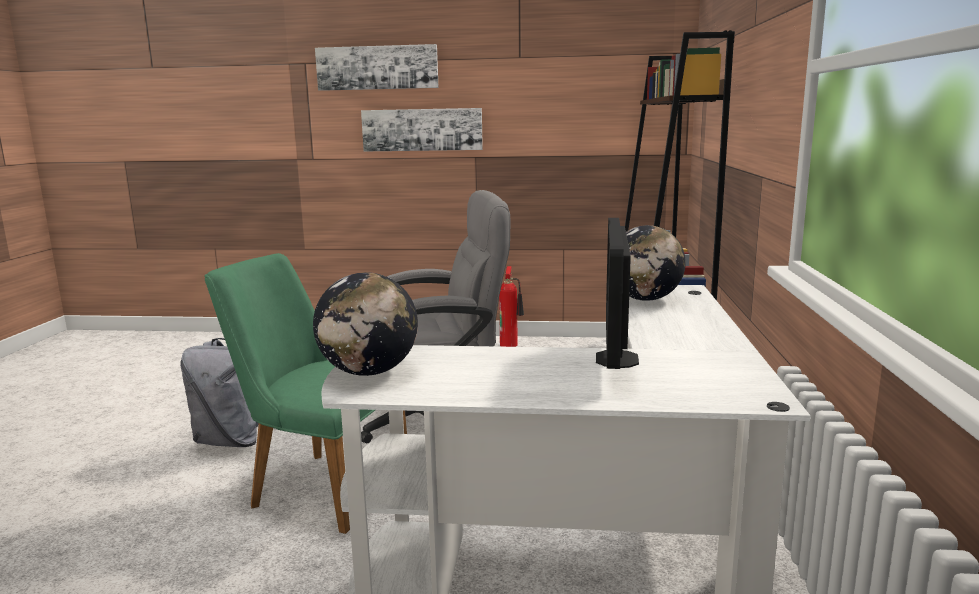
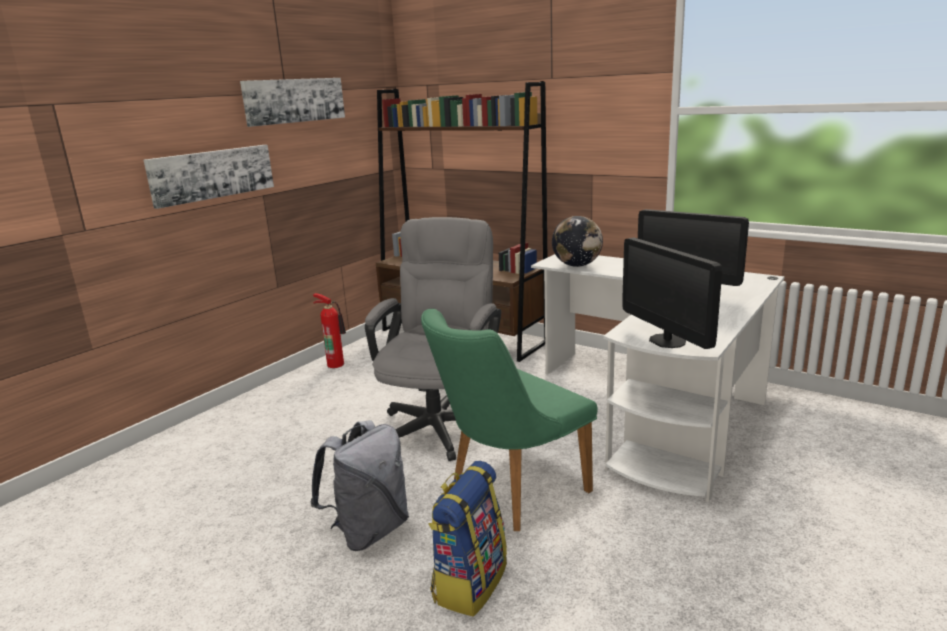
camera: 60 degrees left, 5 degrees up
globe [313,272,418,376] -> monitor [622,238,722,349]
picture [315,44,439,91] -> picture moved to [240,78,345,127]
none -> backpack [429,461,507,617]

